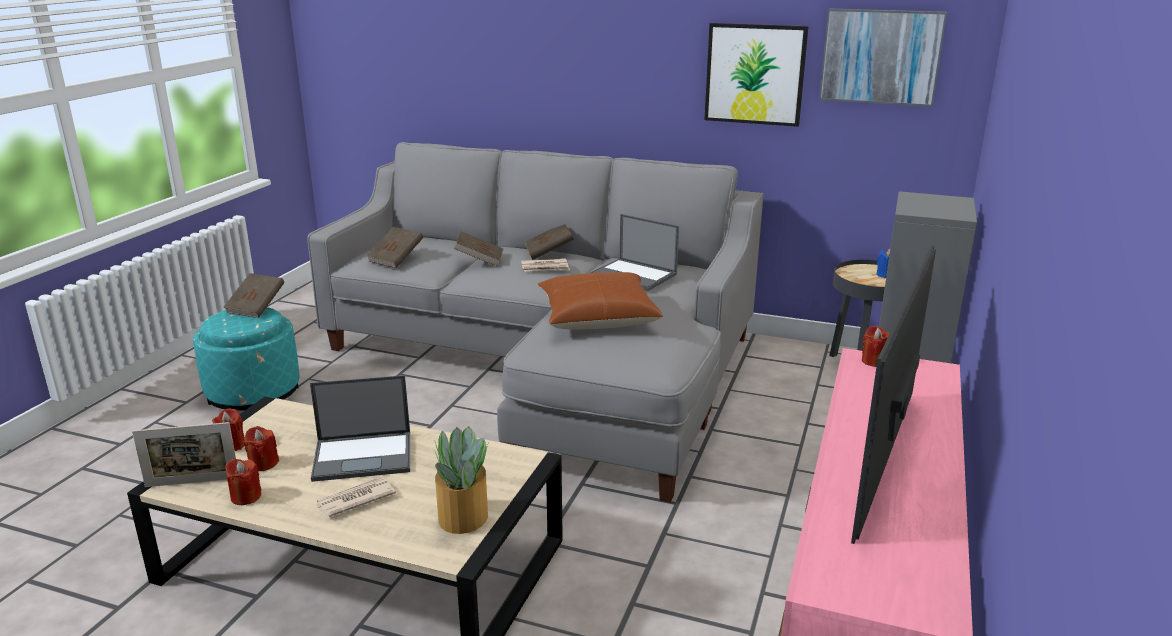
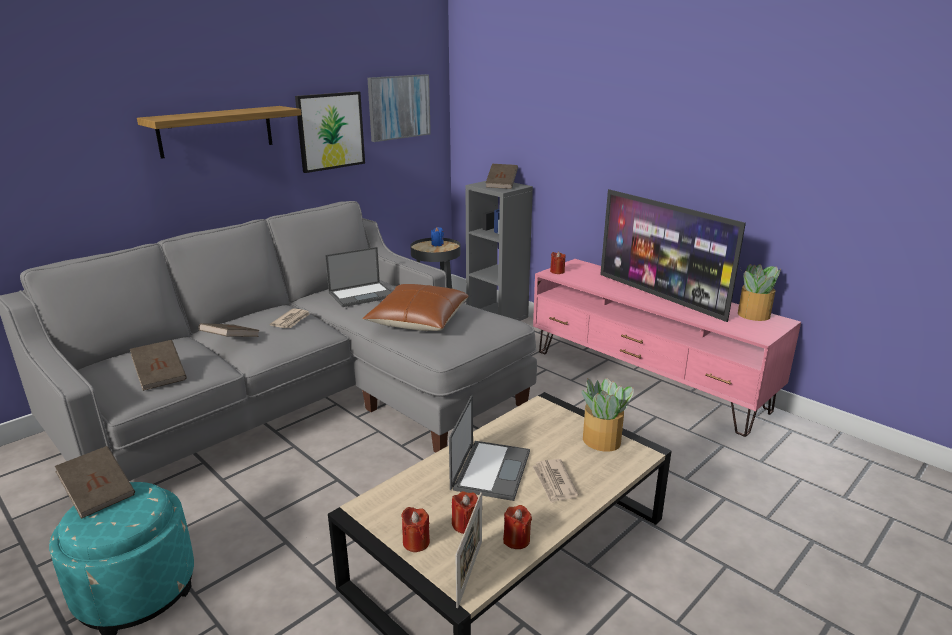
camera: 65 degrees left, 0 degrees up
brown book [525,224,574,260] -> brown book moved to [486,164,518,189]
none -> shelf [137,106,301,159]
none -> potted plant [738,264,781,321]

